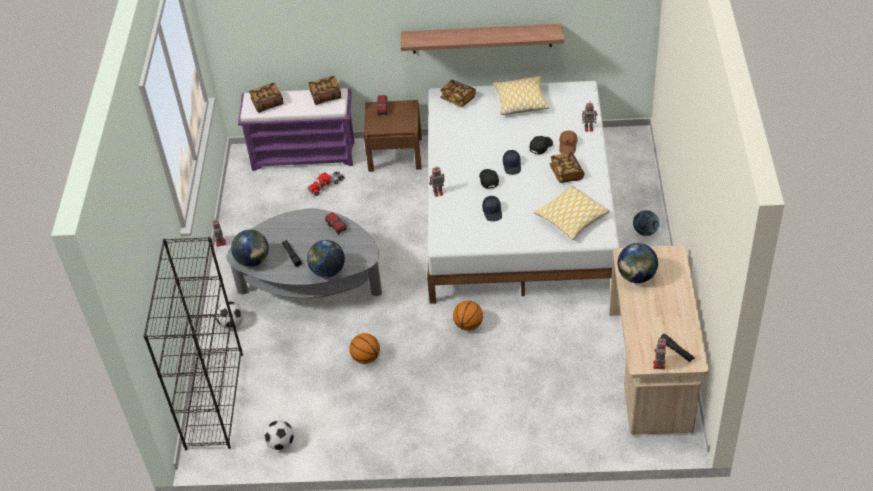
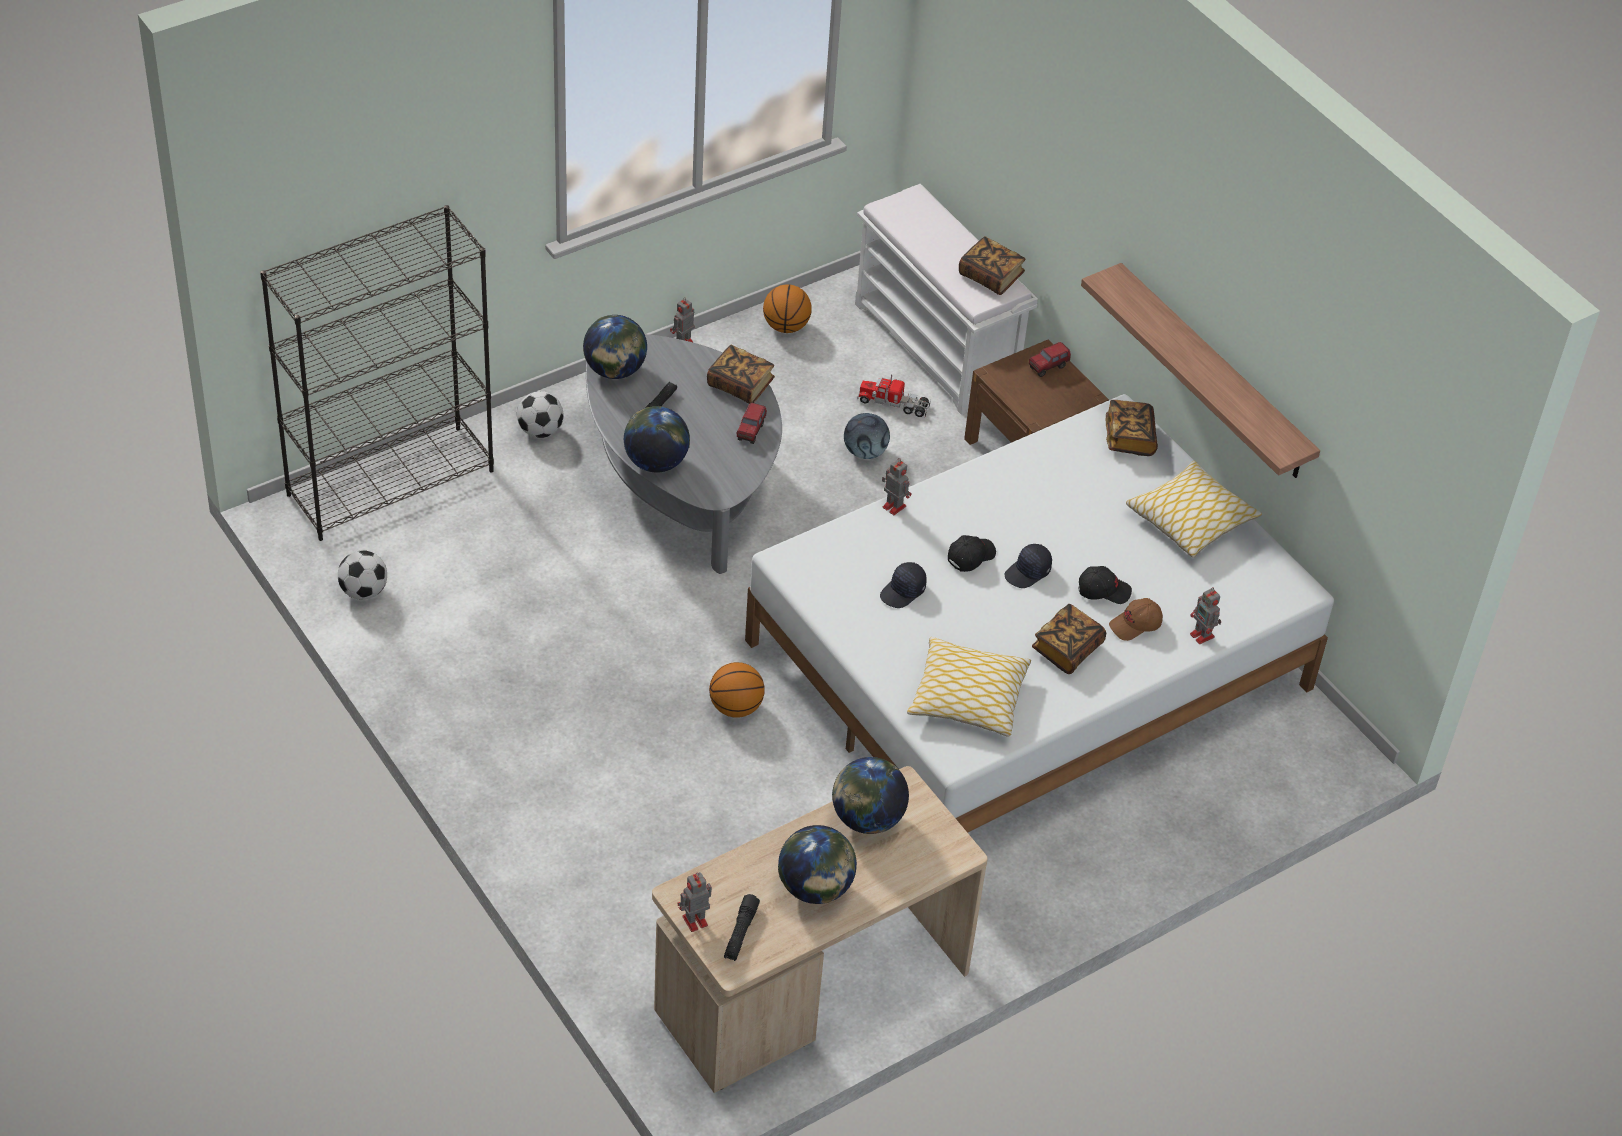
camera: 50 degrees right, 0 degrees up
purple bench [238,88,355,171] -> white bench [855,184,1038,415]
book [249,83,283,113] -> book moved to [707,345,775,404]
basketball [349,333,380,364] -> basketball moved to [763,284,812,333]
football [633,210,660,236] -> football moved to [844,413,890,459]
none -> globe [778,825,857,904]

